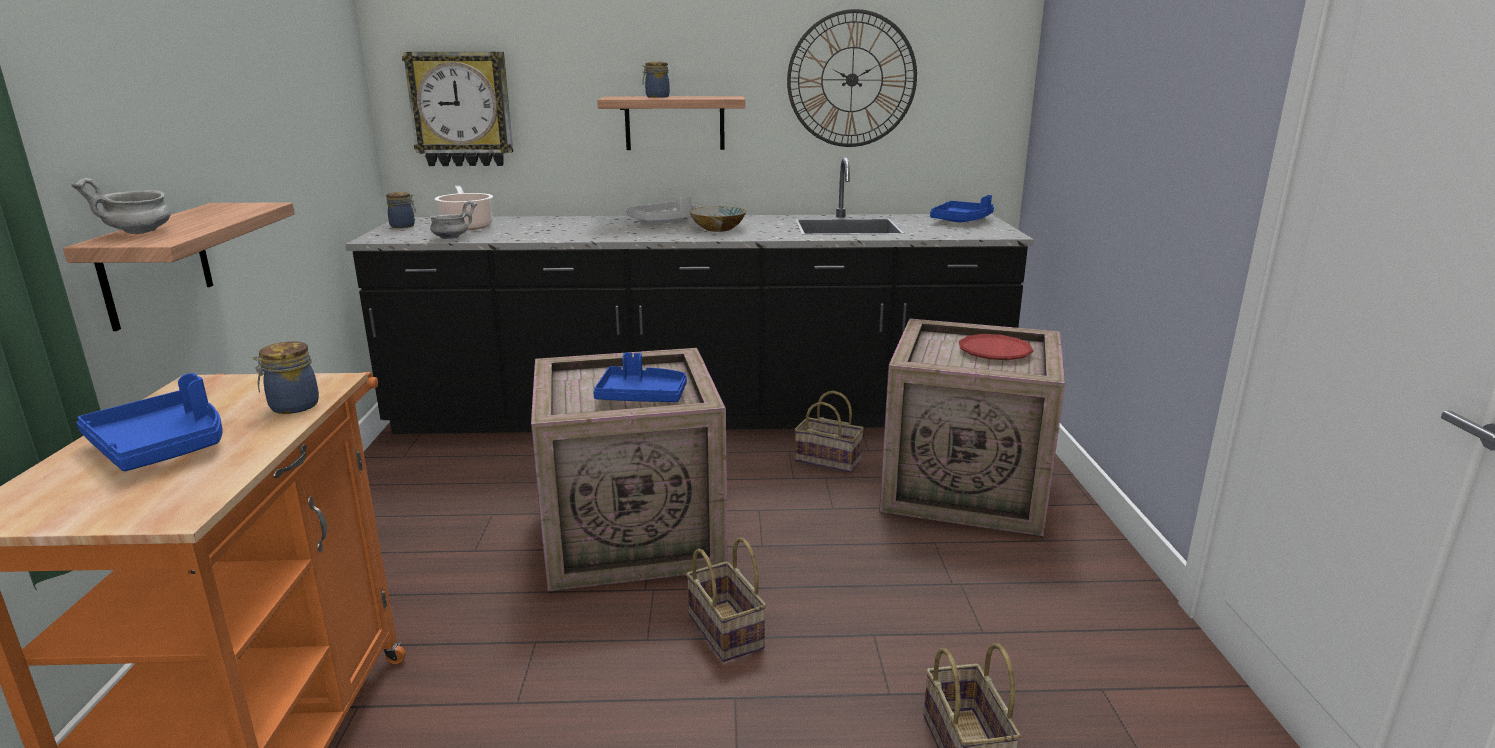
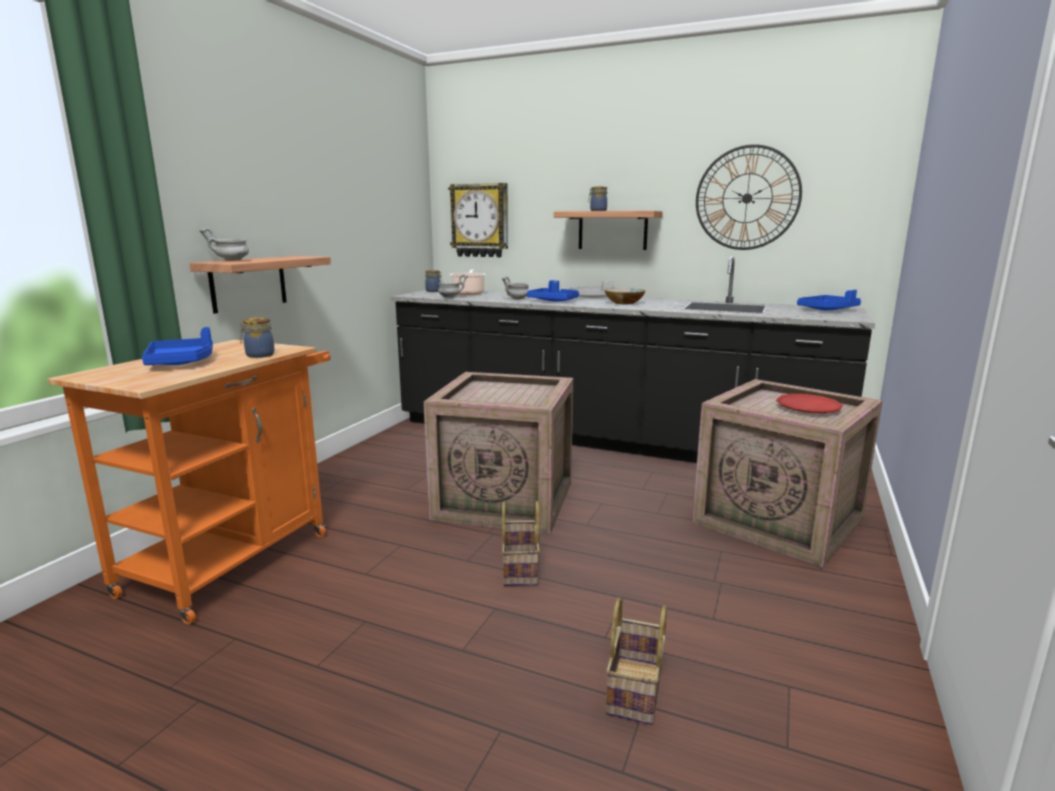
camera: 25 degrees right, 5 degrees down
blue tray [593,353,687,402] -> blue tray moved to [527,280,579,301]
basket [794,391,864,473] -> none
none -> grey bowl [502,276,529,300]

